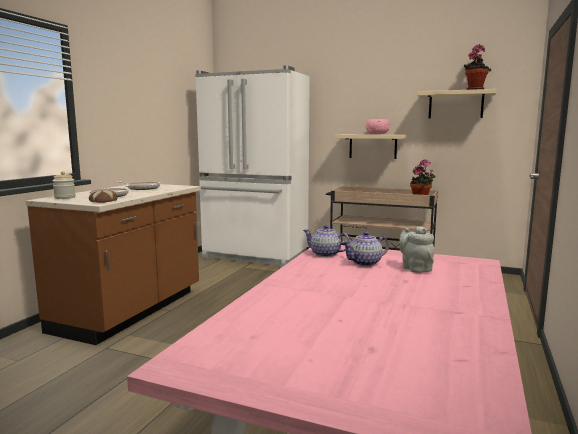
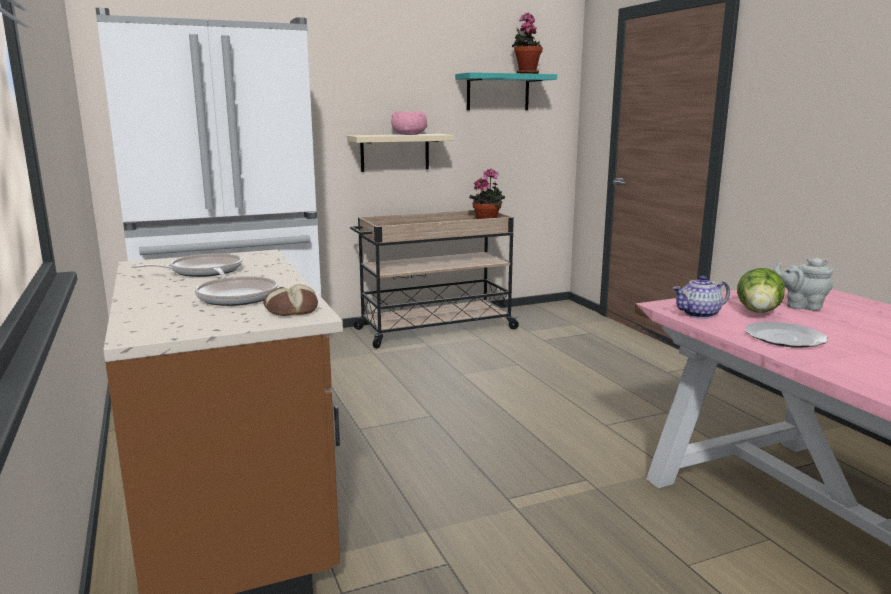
camera: 45 degrees left, 5 degrees up
jar [53,171,76,199] -> none
teapot [342,232,389,266] -> lettuce [737,268,785,313]
beige shelf [417,89,496,118] -> turquoise shelf [455,72,557,110]
none -> plate [745,322,828,348]

